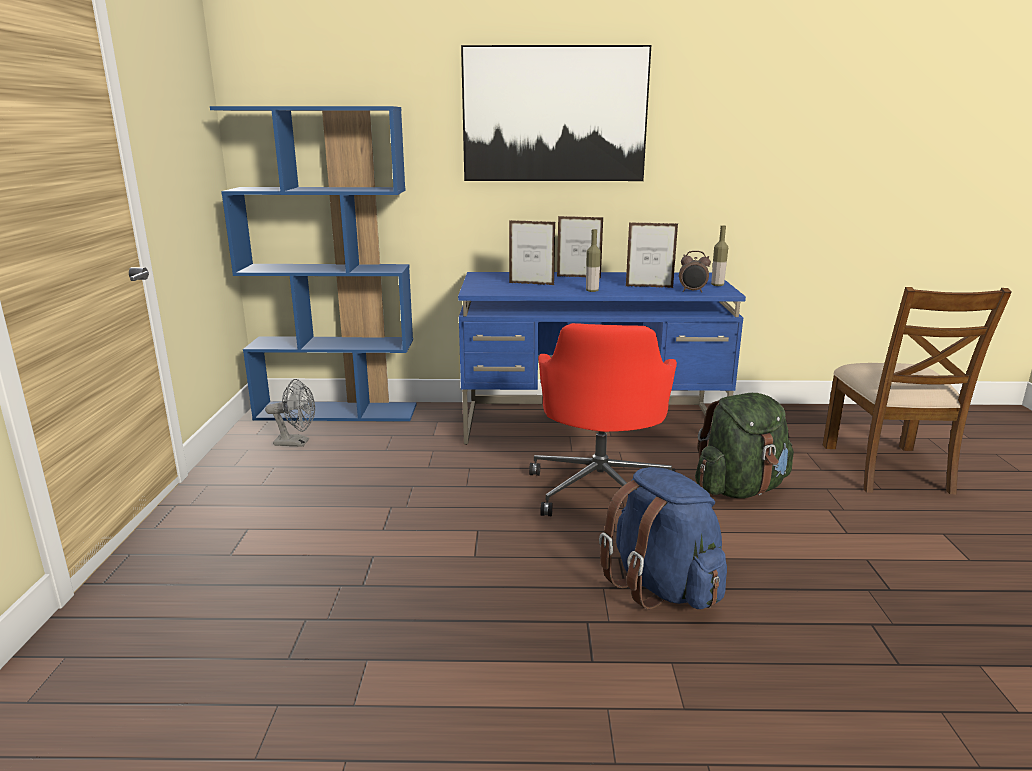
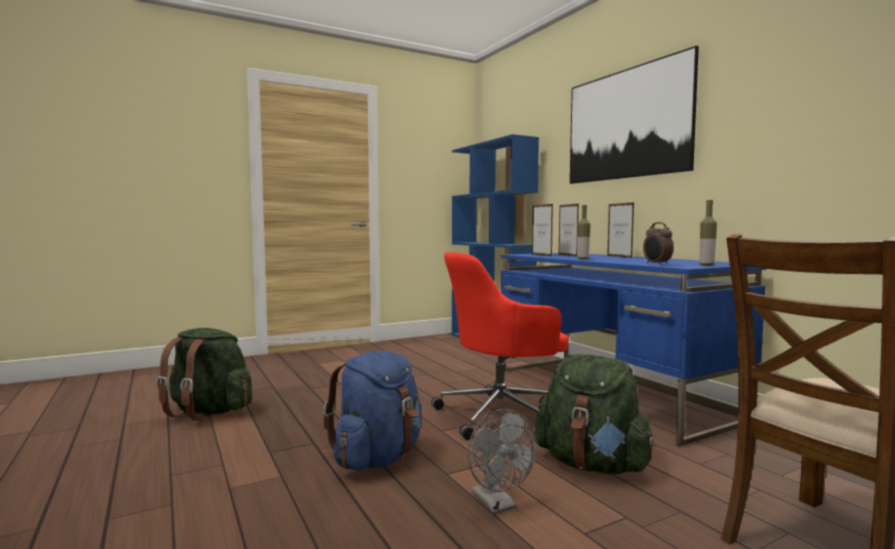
camera: 60 degrees right, 15 degrees down
grey fan [265,379,315,447] -> grey fan moved to [468,409,536,514]
picture frame [626,222,678,288] -> picture frame moved to [532,204,553,256]
none -> green backpack [156,328,252,421]

